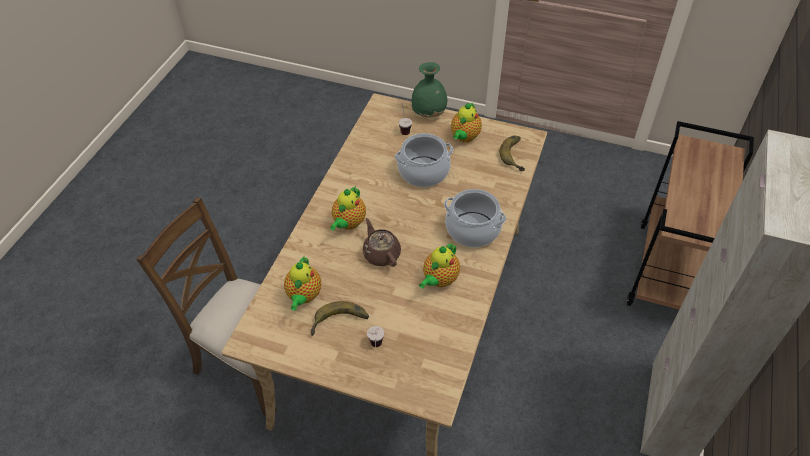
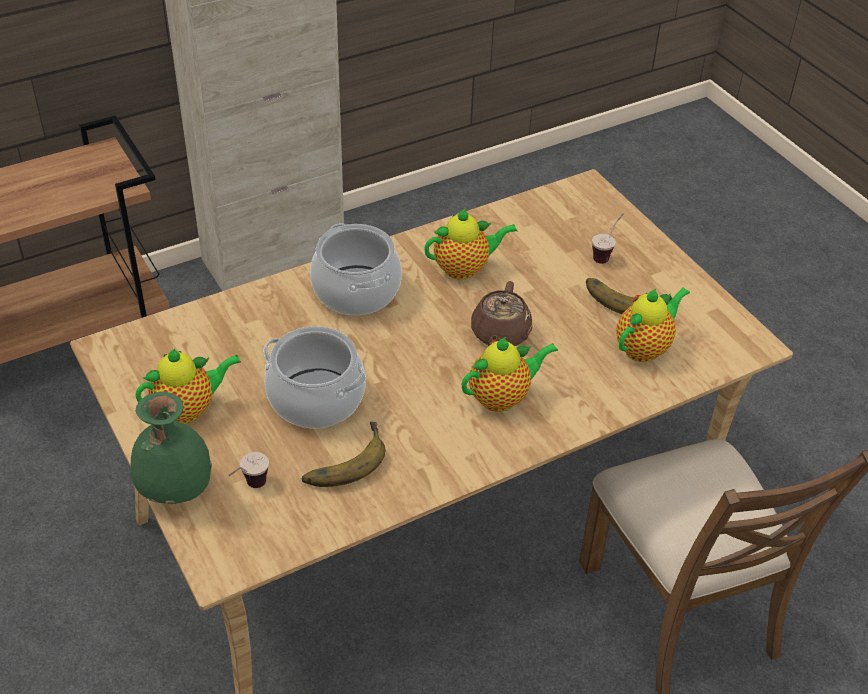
camera: 140 degrees left, 5 degrees down
banana [500,136,525,171] -> banana moved to [302,422,385,487]

